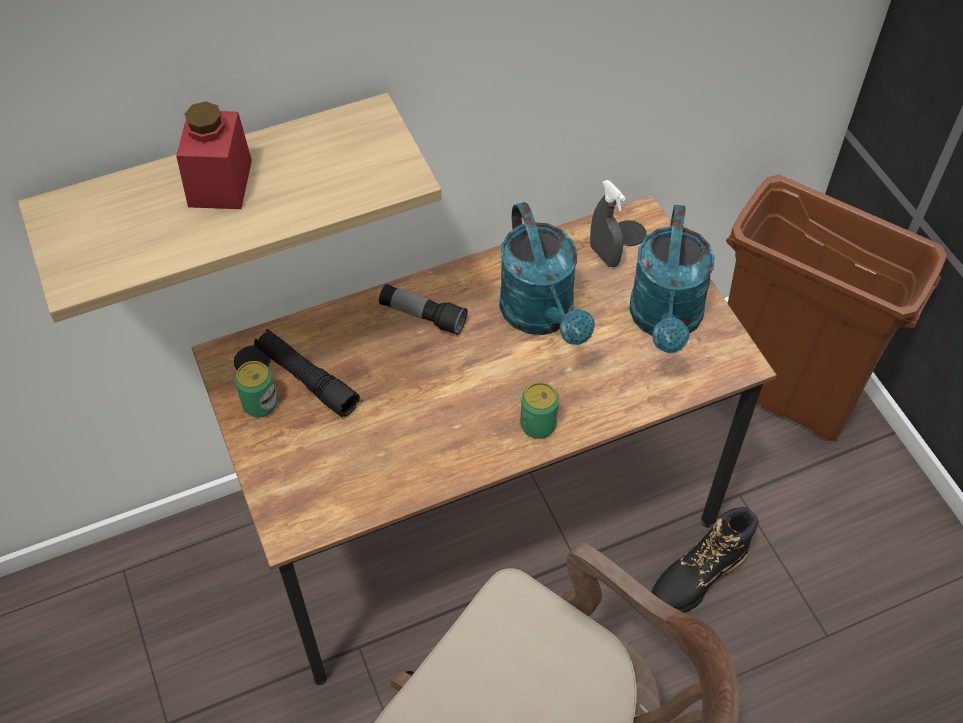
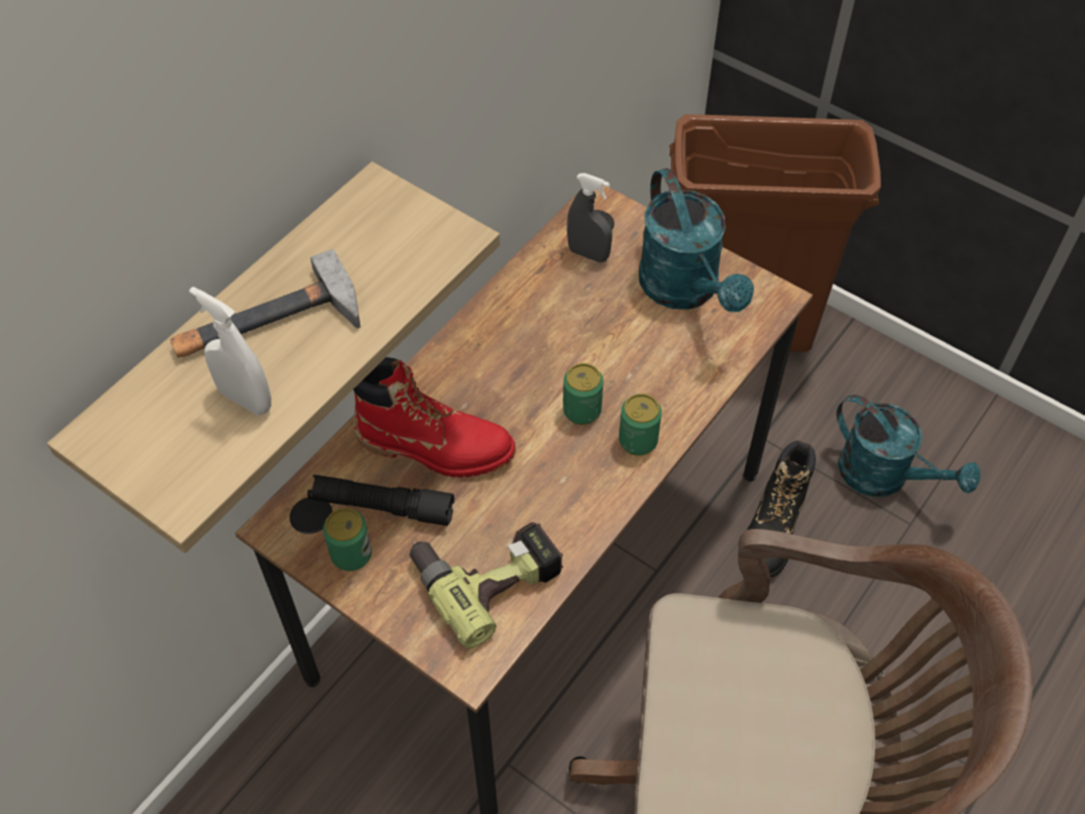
camera: 30 degrees left, 0 degrees up
red jar [176,101,252,209] -> hammer [170,249,360,358]
flashlight [379,284,468,335] -> none
turquoise watering can [499,202,595,345] -> turquoise watering can moved to [836,395,980,497]
none -> white spray bottle [189,287,271,415]
none -> red boot [353,357,516,478]
none -> power drill [410,522,563,649]
none -> can [563,363,603,425]

